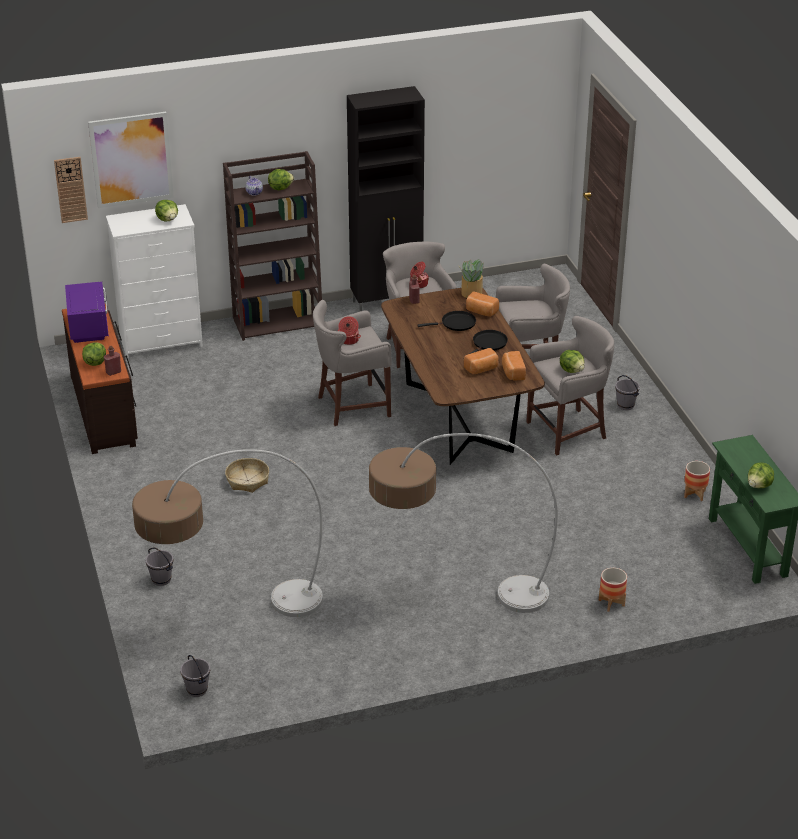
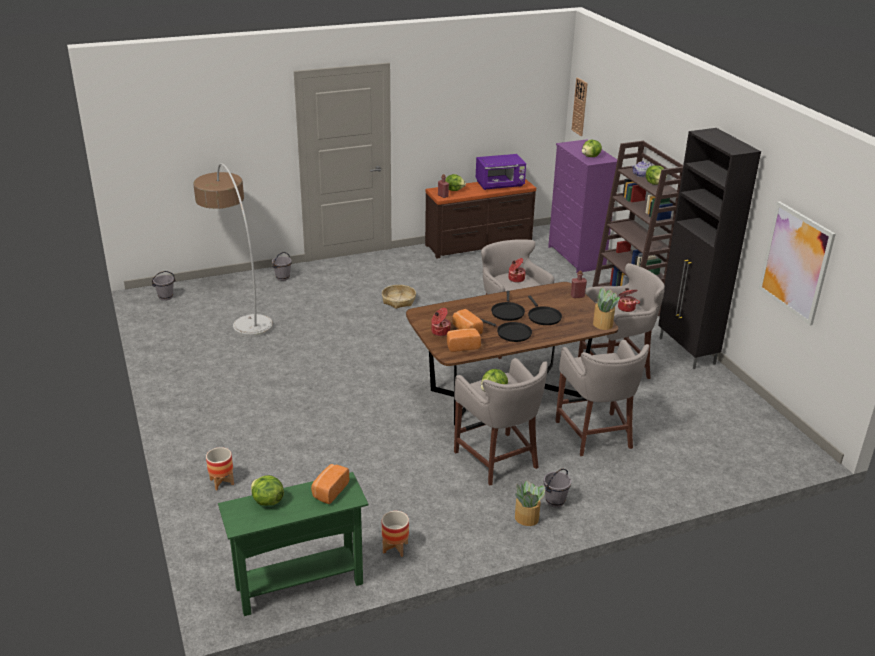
camera: 85 degrees right, 5 degrees down
picture [88,112,174,208] -> picture moved to [759,201,836,326]
white dresser [106,204,203,359] -> purple dresser [548,139,617,273]
floor lamp [369,433,558,613] -> none
bread [466,292,499,317] -> bread moved to [311,464,349,504]
none -> cooking pot [431,308,451,336]
none -> black frying pan [491,291,525,321]
none -> potted plant [515,481,545,526]

